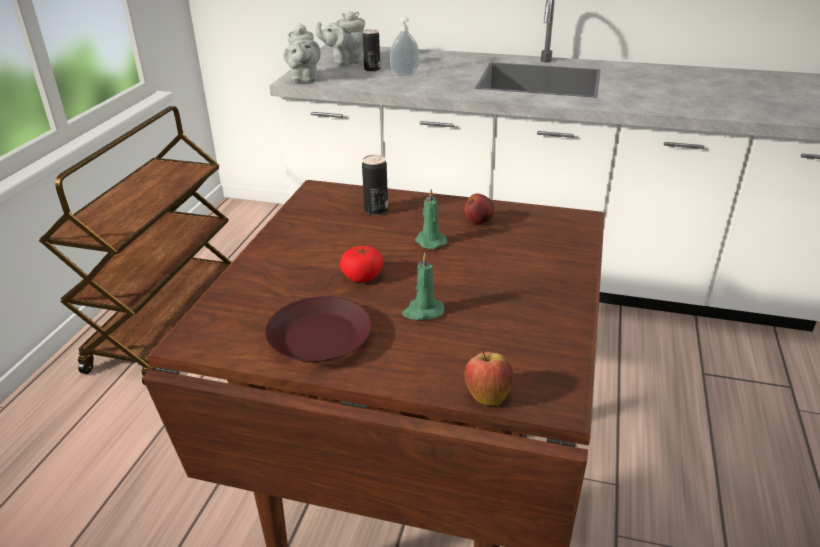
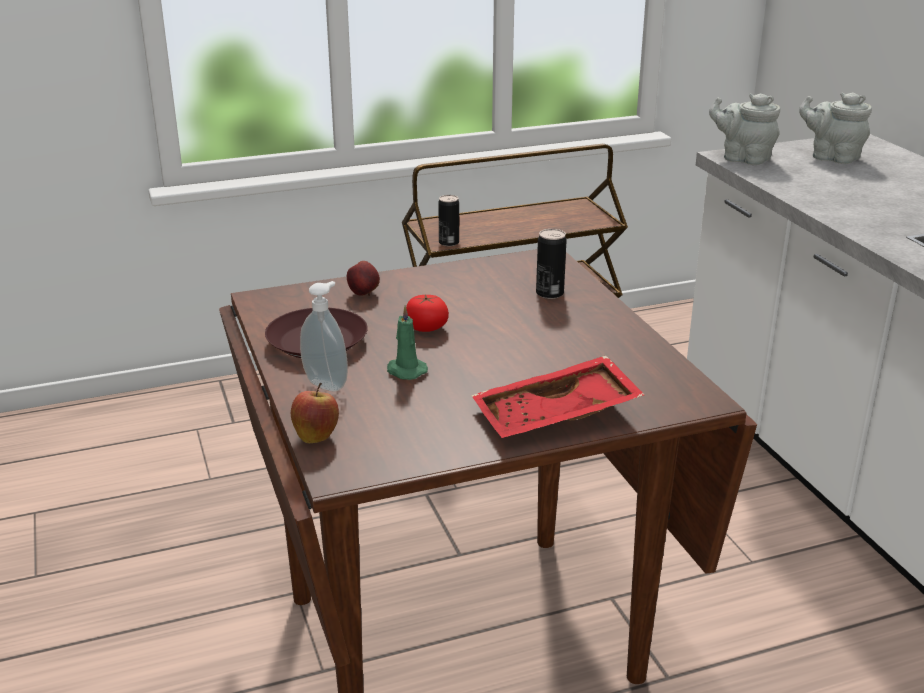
camera: 55 degrees right, 5 degrees down
grey teapot [283,23,321,83] -> grey teapot turned 75 degrees clockwise [709,93,780,165]
can [363,29,380,72] -> can moved to [438,195,459,247]
soap dispenser [390,16,419,76] -> soap dispenser moved to [300,281,348,391]
green candle [415,189,447,249] -> none
apple [464,194,494,224] -> apple moved to [347,261,380,296]
none -> red tray [471,355,645,438]

